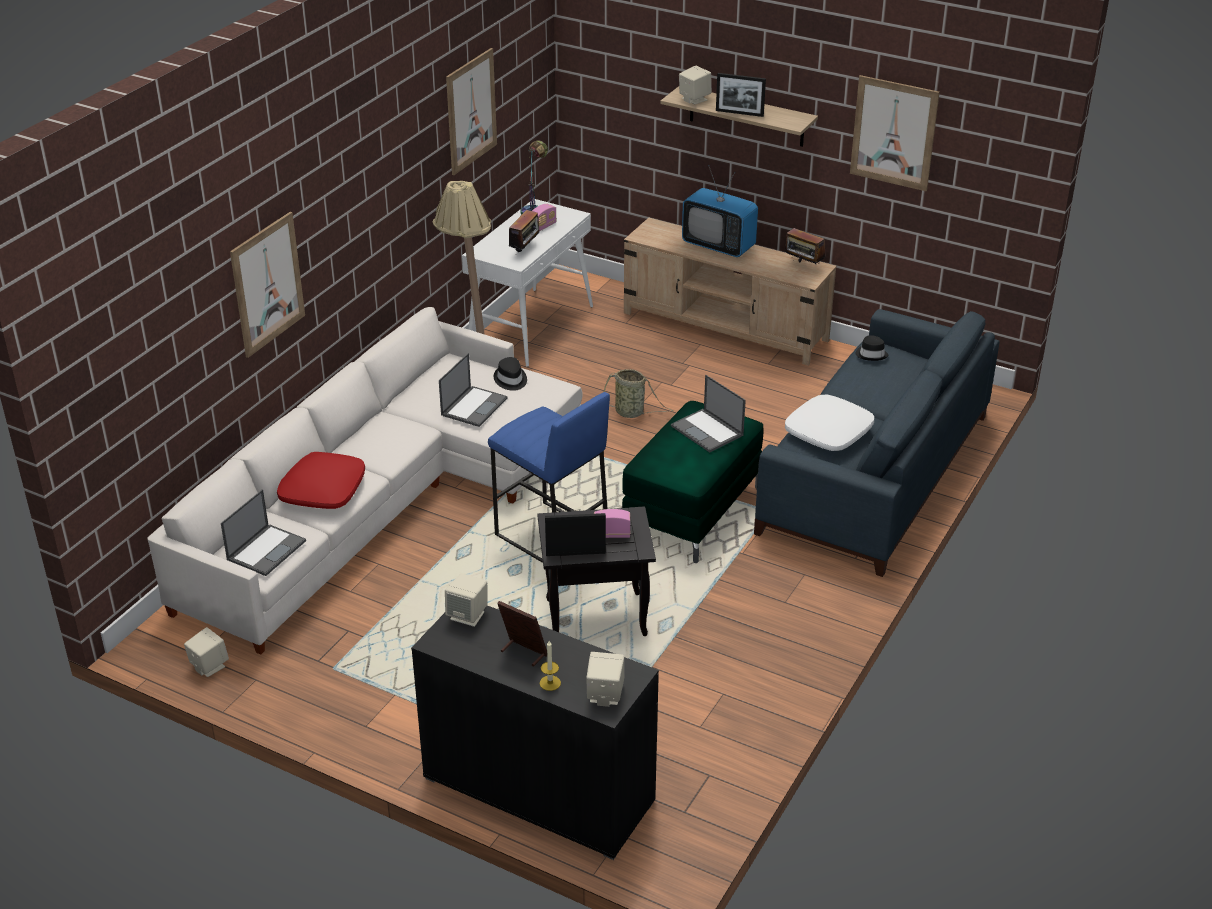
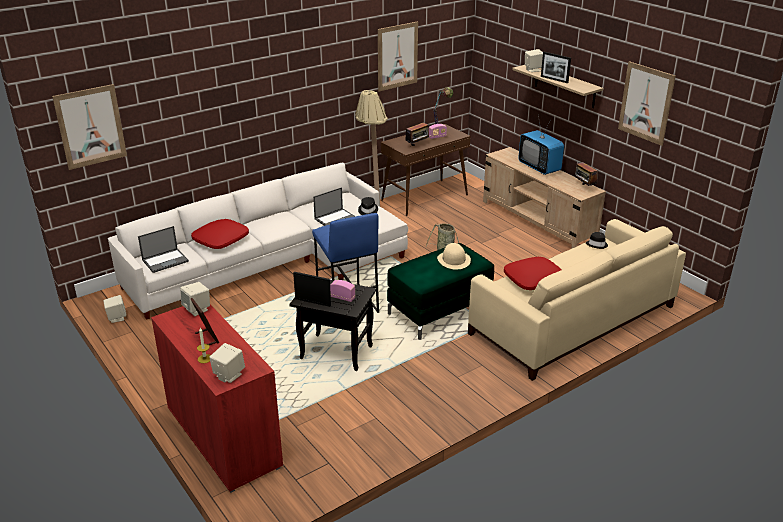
camera: 25 degrees right, 5 degrees down
picture [230,212,305,358] -> picture moved to [52,84,127,170]
black cabinet [411,605,659,860] -> red cabinet [151,305,283,493]
white console table [462,199,593,367] -> brown console table [381,124,471,216]
laptop [671,375,746,453] -> beige hat [437,243,471,269]
blue sofa [754,309,1000,577] -> beige sofa [468,219,686,381]
white pillow [785,395,874,451] -> red pillow [504,257,562,290]

